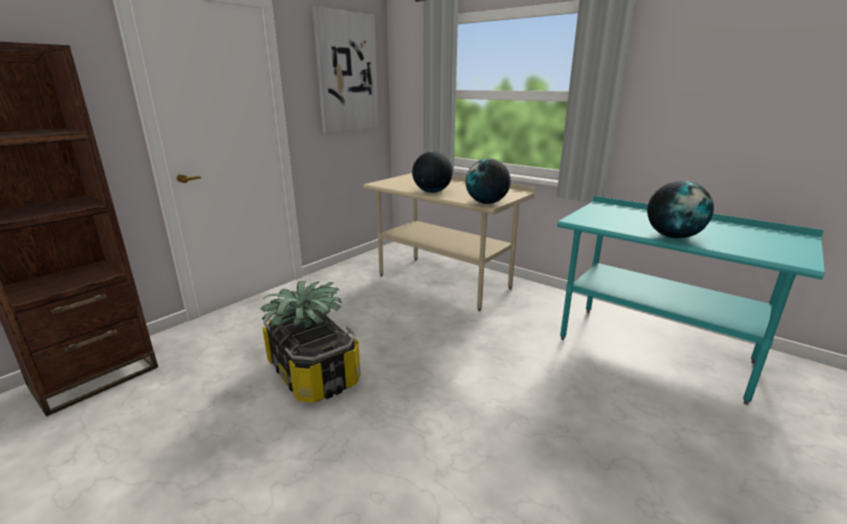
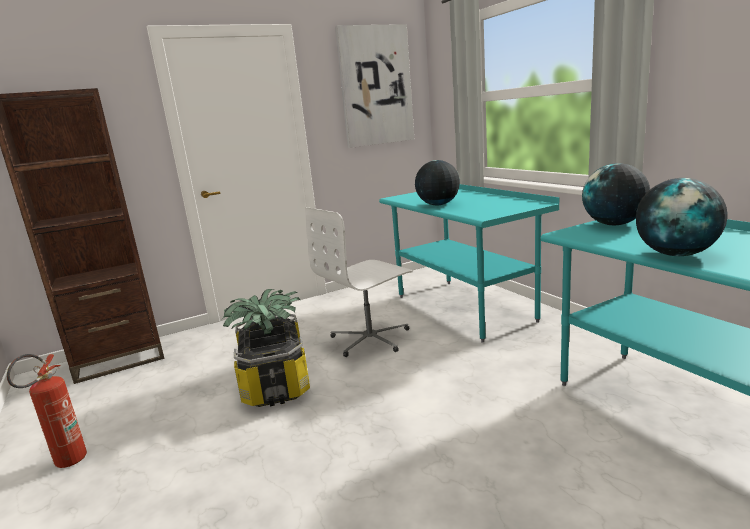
camera: 25 degrees right, 5 degrees down
beige desk [363,169,535,311] -> turquoise desk [379,184,559,343]
globe [466,158,510,204] -> globe moved to [582,163,650,225]
none -> fire extinguisher [7,354,87,468]
none -> white office chair [305,207,413,357]

